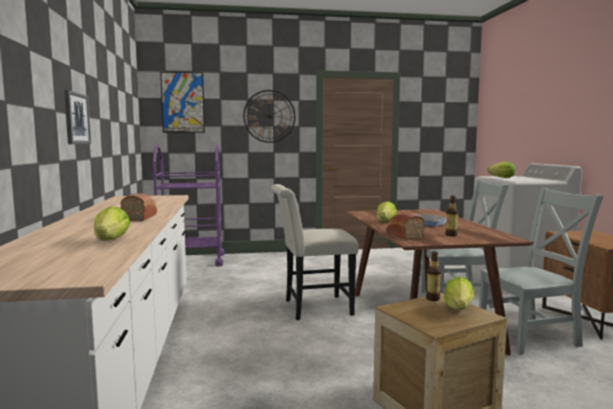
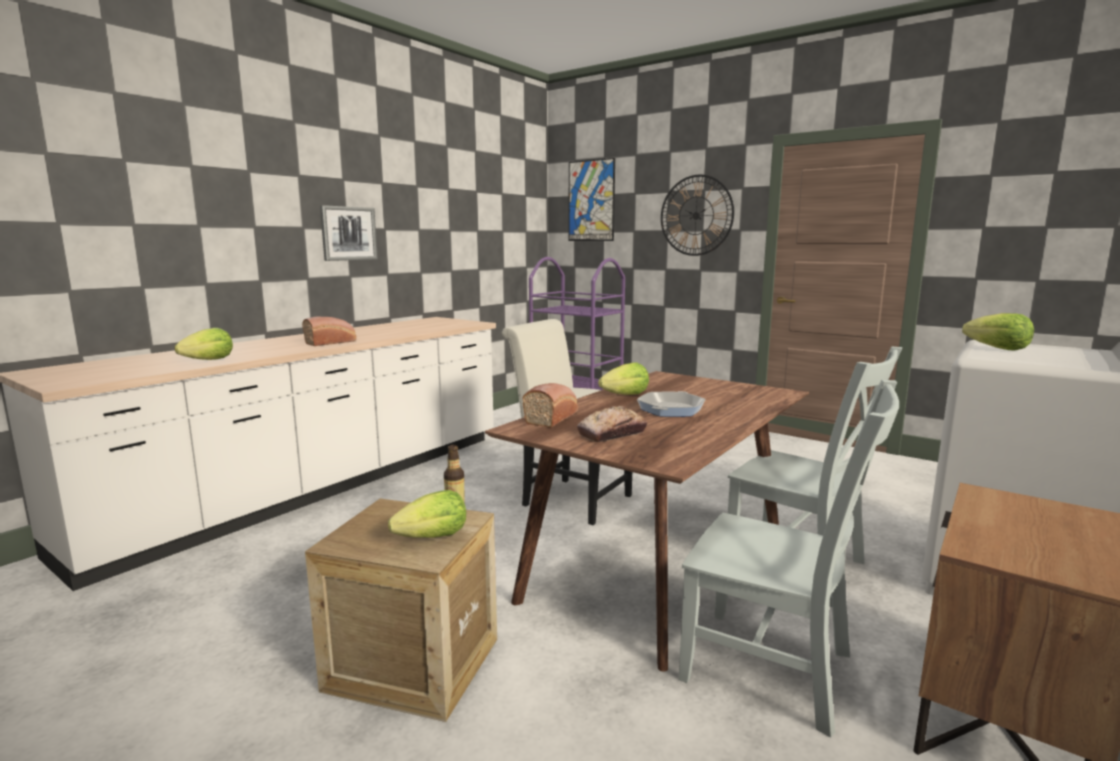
camera: 45 degrees right, 5 degrees up
bottle [445,196,458,236] -> bread [577,406,647,442]

